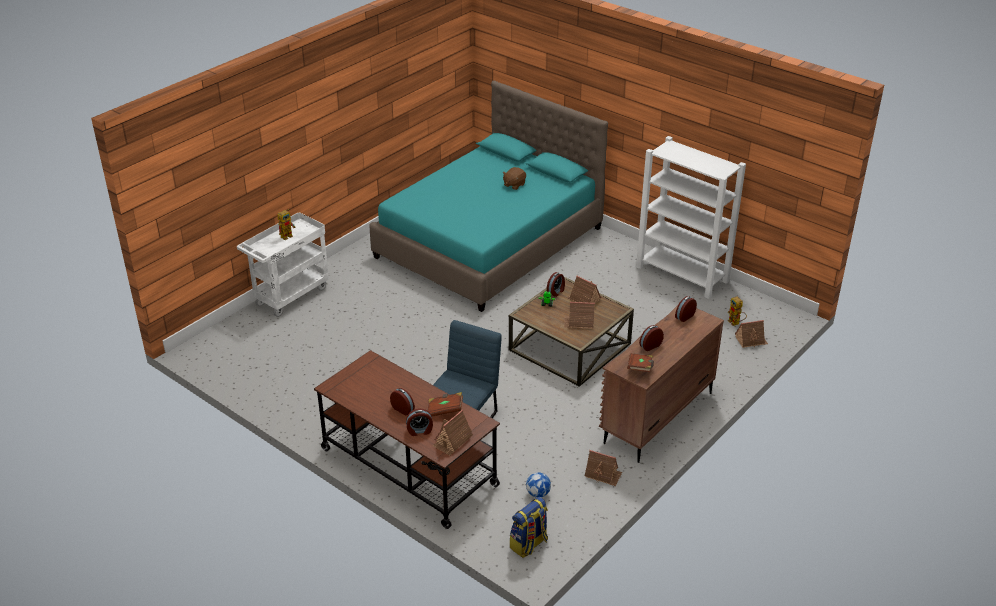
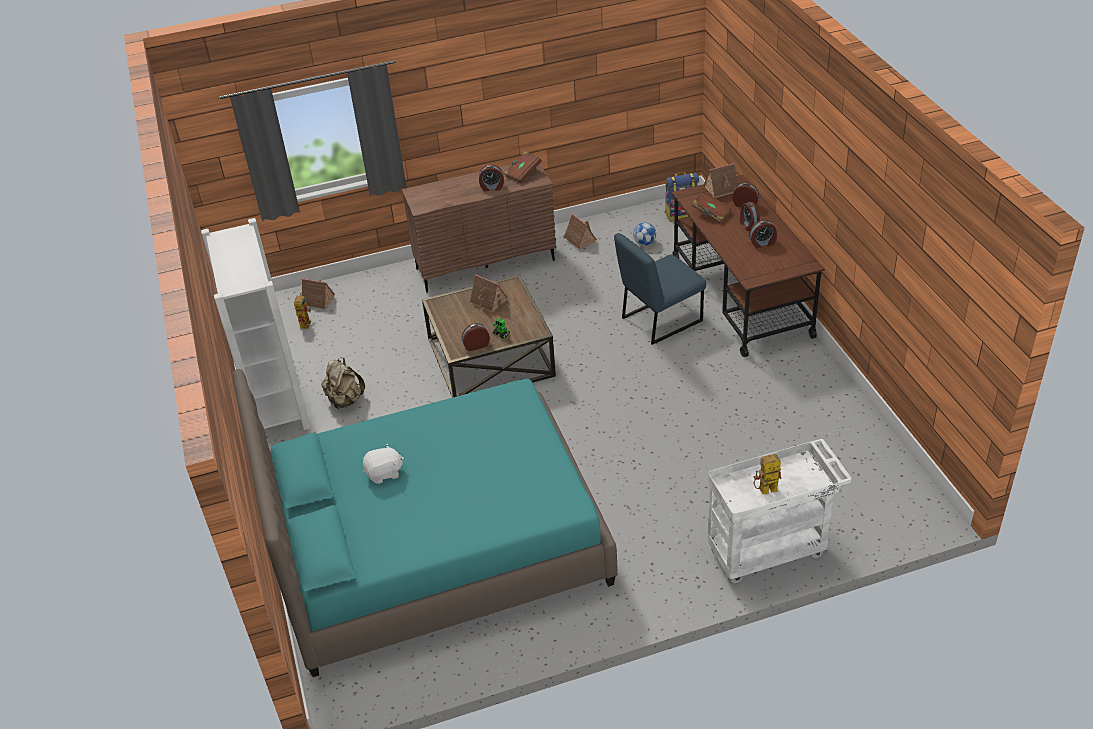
camera: 145 degrees left, 5 degrees up
brown plush toy [503,167,526,190] -> white plush toy [363,444,404,484]
toy house [567,276,601,303] -> none
alarm clock [675,296,697,322] -> alarm clock moved to [749,220,777,248]
none -> beige backpack [321,357,365,409]

